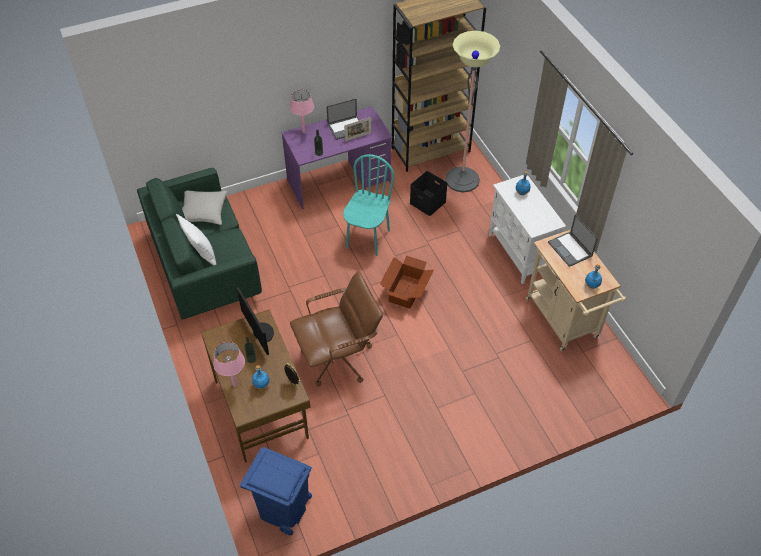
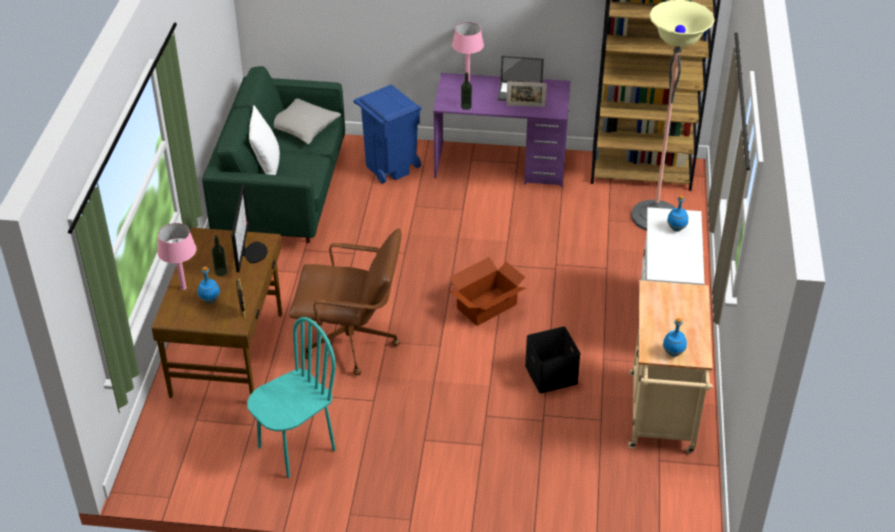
camera: 30 degrees right, 10 degrees down
blue trash can [240,447,312,535] -> blue trash can moved to [353,85,422,183]
turquoise chair [343,154,395,256] -> turquoise chair moved to [247,317,336,478]
black storage box [410,171,448,216] -> black storage box moved to [525,326,581,393]
laptop [548,214,598,267] -> none

